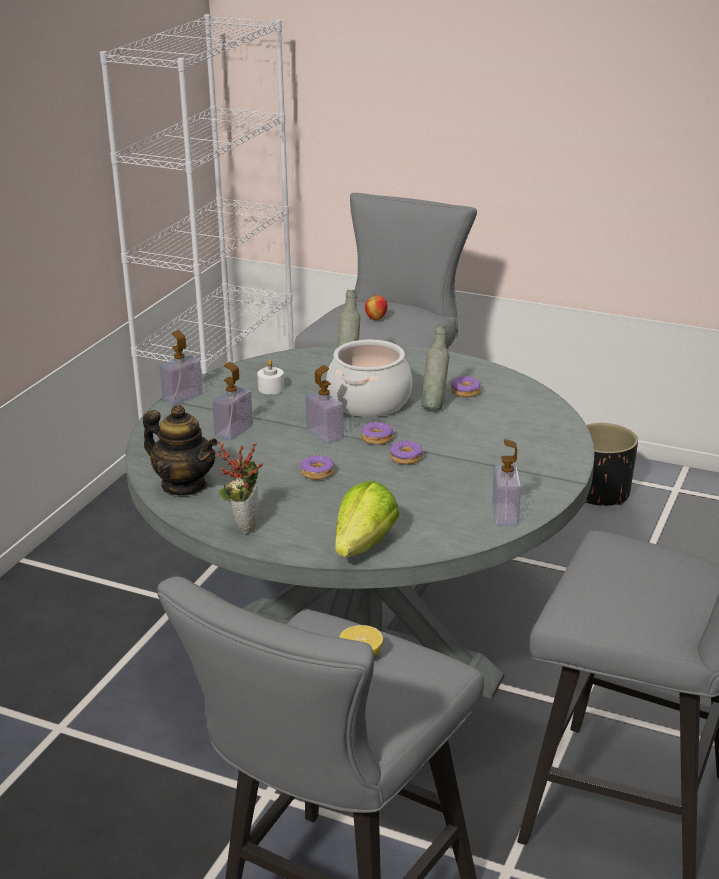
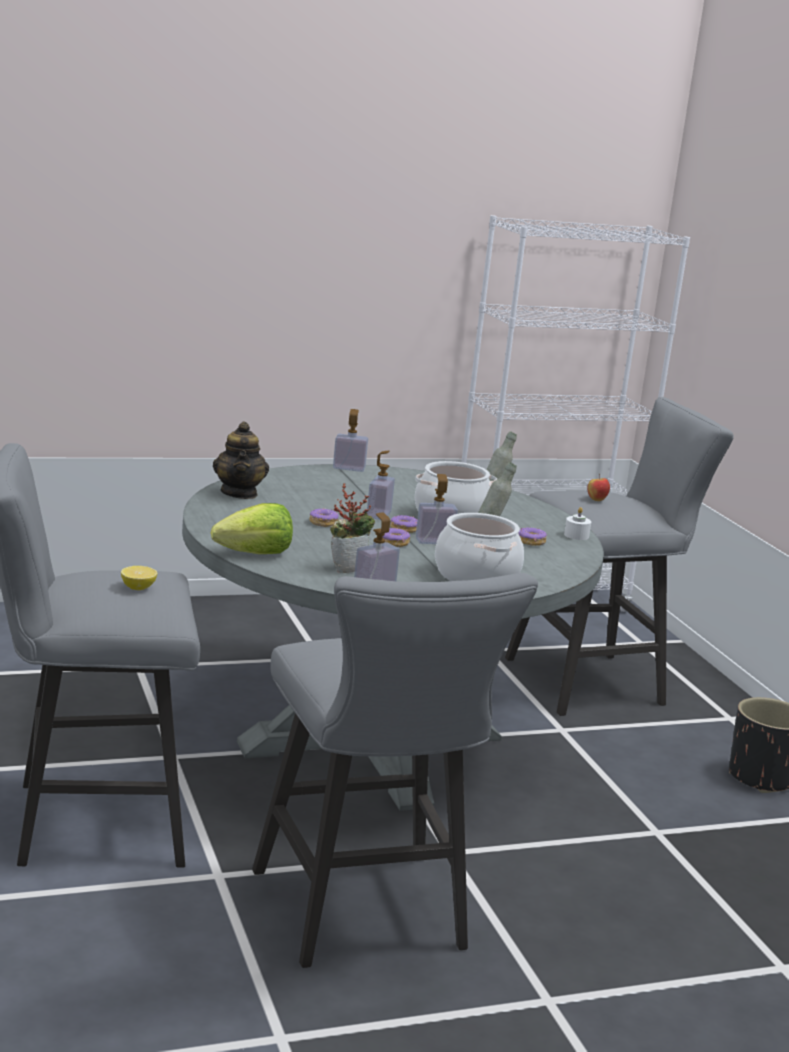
camera: 45 degrees right, 10 degrees down
soap dispenser [212,362,253,440] -> soap dispenser moved to [416,474,458,544]
potted plant [218,441,263,534] -> potted plant moved to [330,483,375,573]
white candle [257,360,284,394] -> white candle moved to [564,507,591,540]
none -> cooking pot [435,513,524,581]

